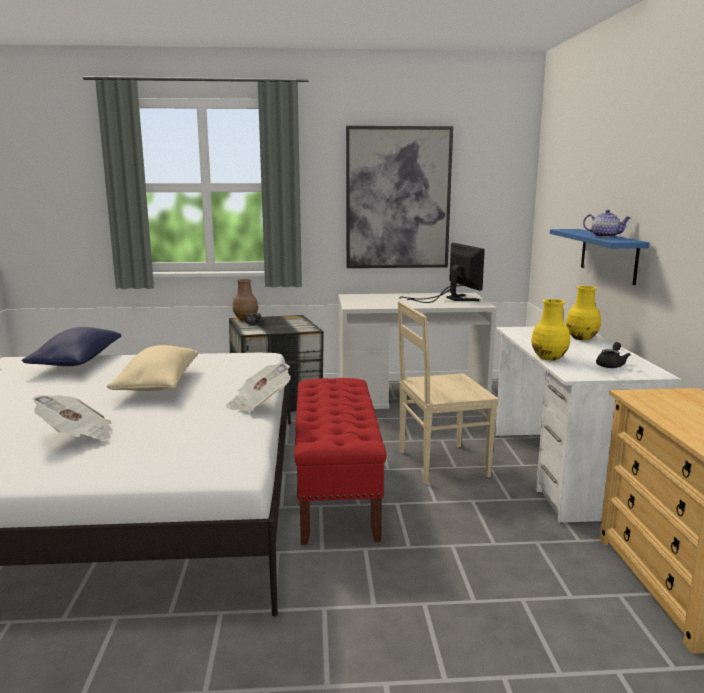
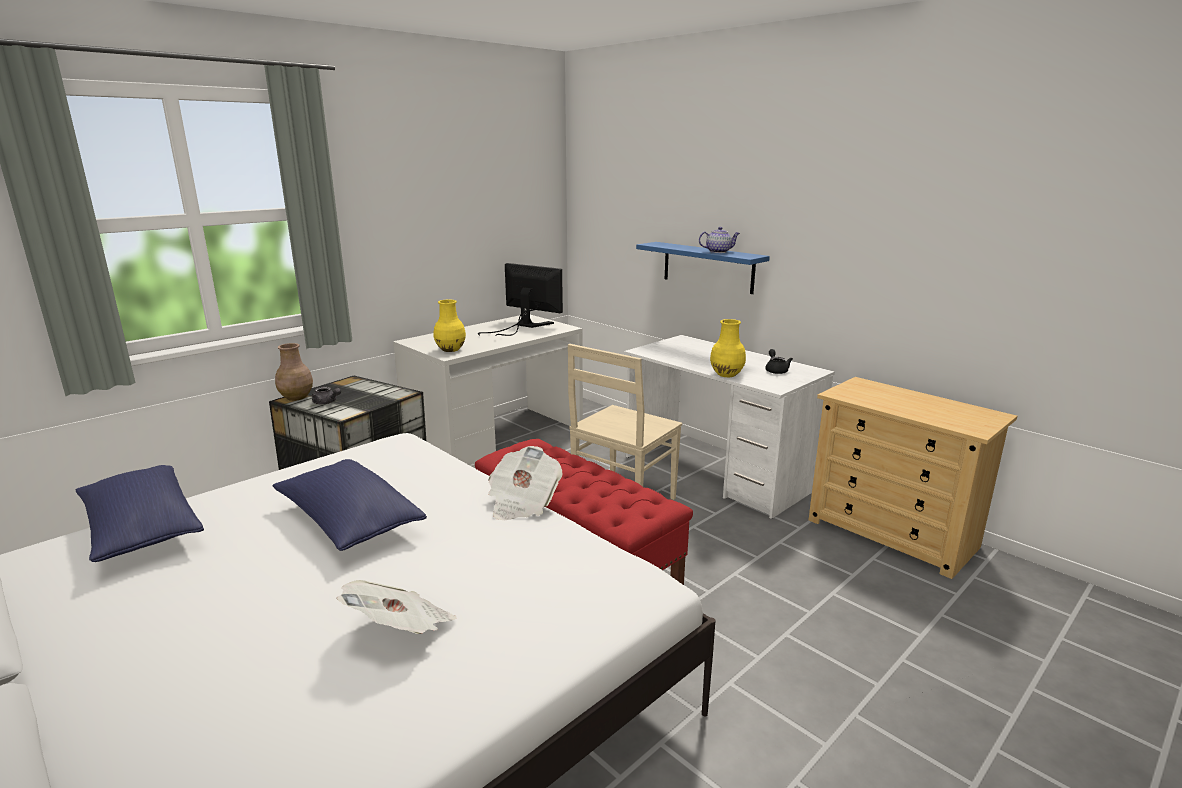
camera: 40 degrees left, 5 degrees up
beige pillow [107,345,198,391] -> blue pillow [273,459,427,551]
picture [346,126,453,268] -> none
yellow vase [566,286,601,340] -> yellow vase moved to [434,300,466,352]

